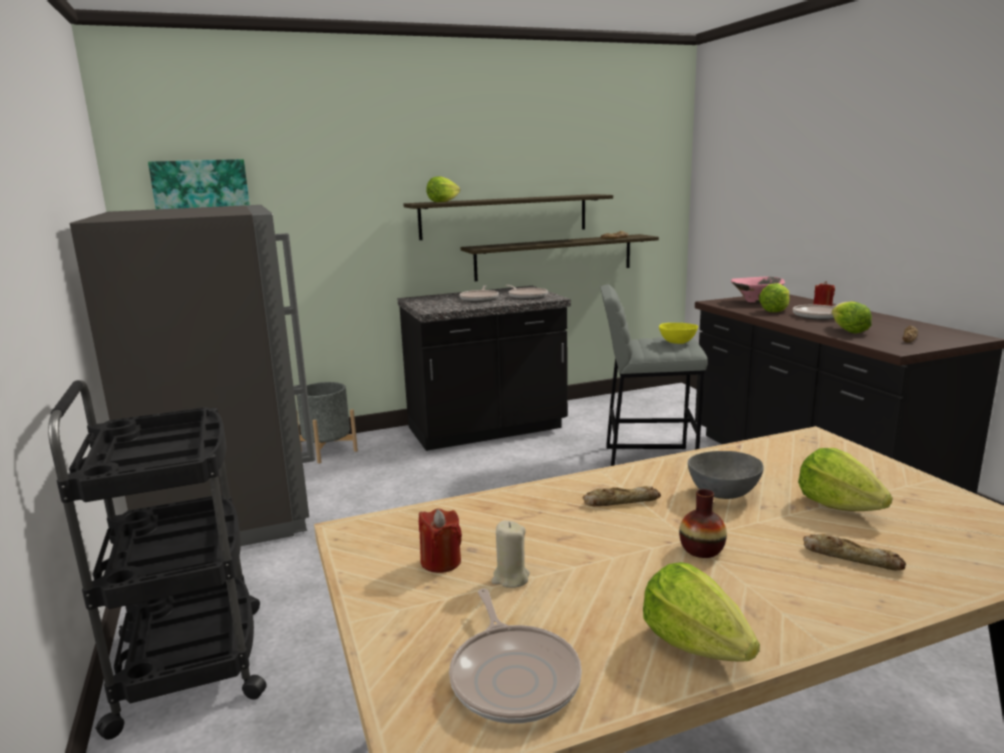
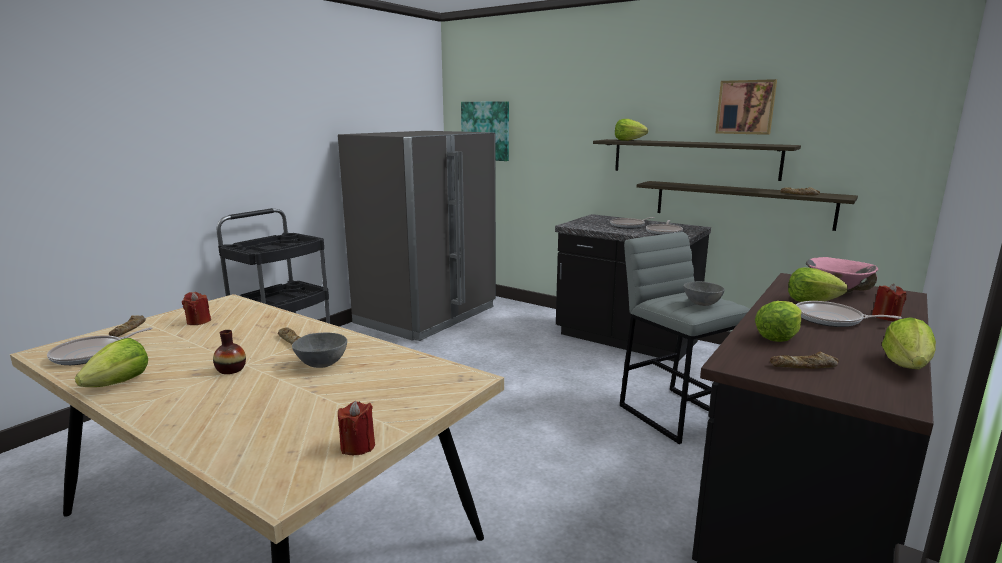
camera: 55 degrees right, 0 degrees up
grey planter [296,382,358,463] -> none
beige candle [491,520,530,588] -> none
yellow bowl [659,323,698,344] -> grey bowl [683,281,724,306]
lettuce [798,448,893,511] -> lettuce moved to [882,317,936,369]
bread [803,534,906,570] -> bread moved to [109,315,146,337]
none -> red candle [338,401,375,455]
none -> picture [716,79,777,135]

